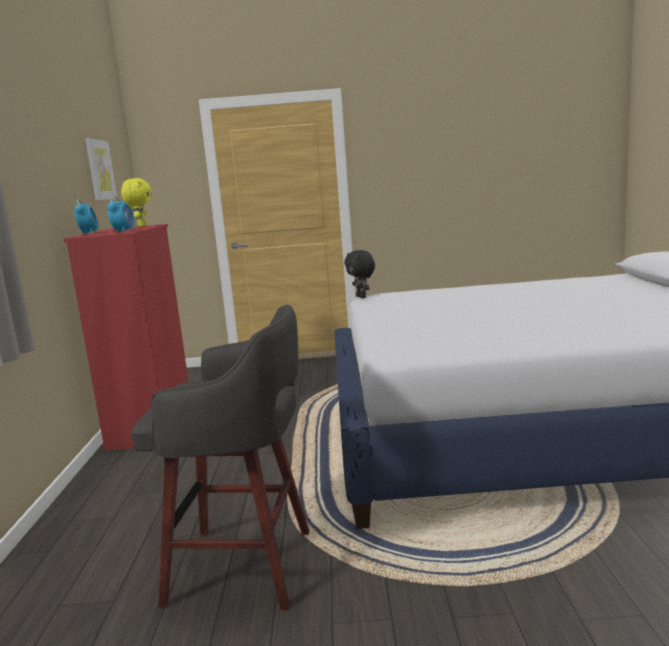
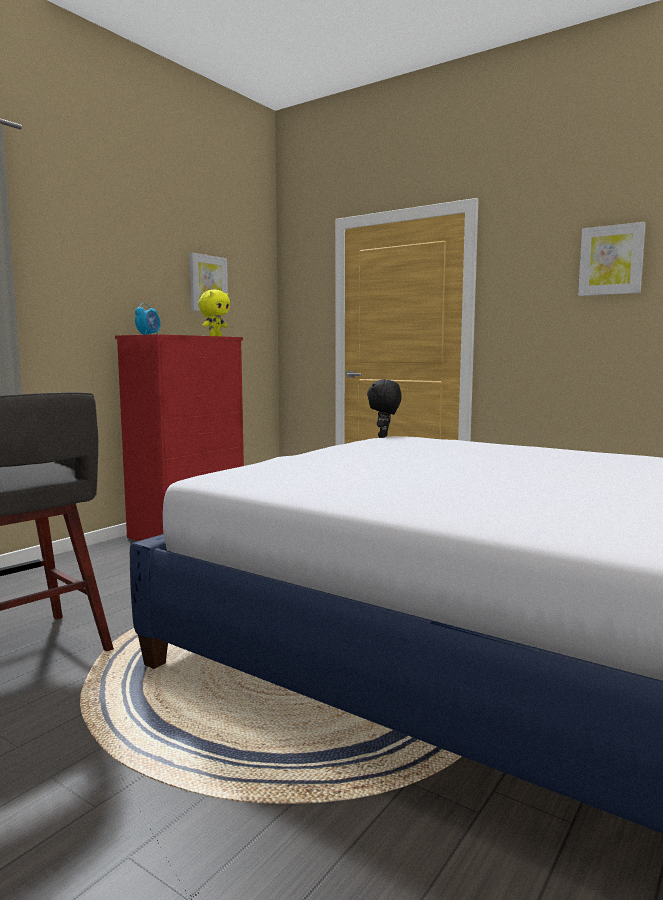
camera: 35 degrees right, 5 degrees down
alarm clock [107,196,135,233] -> none
none -> picture [578,222,646,296]

